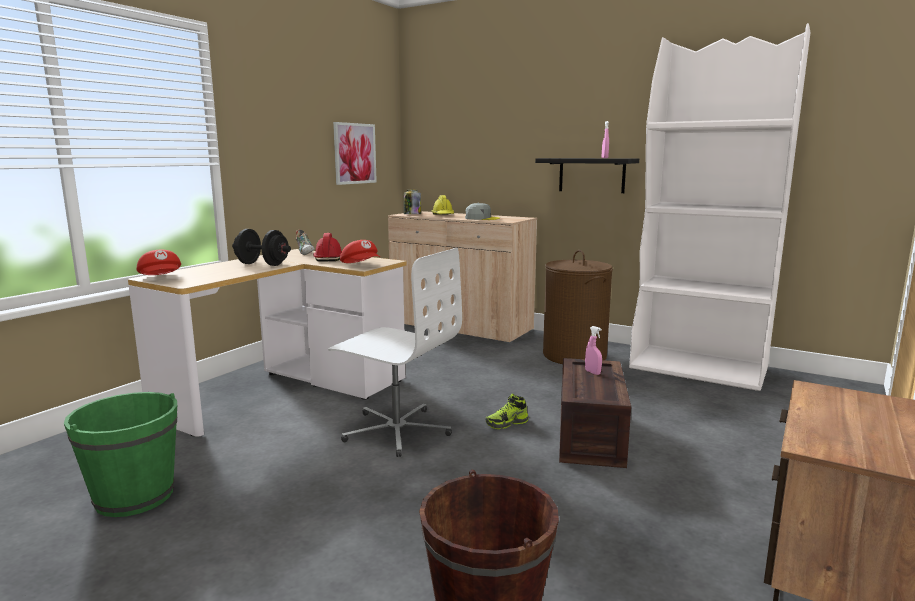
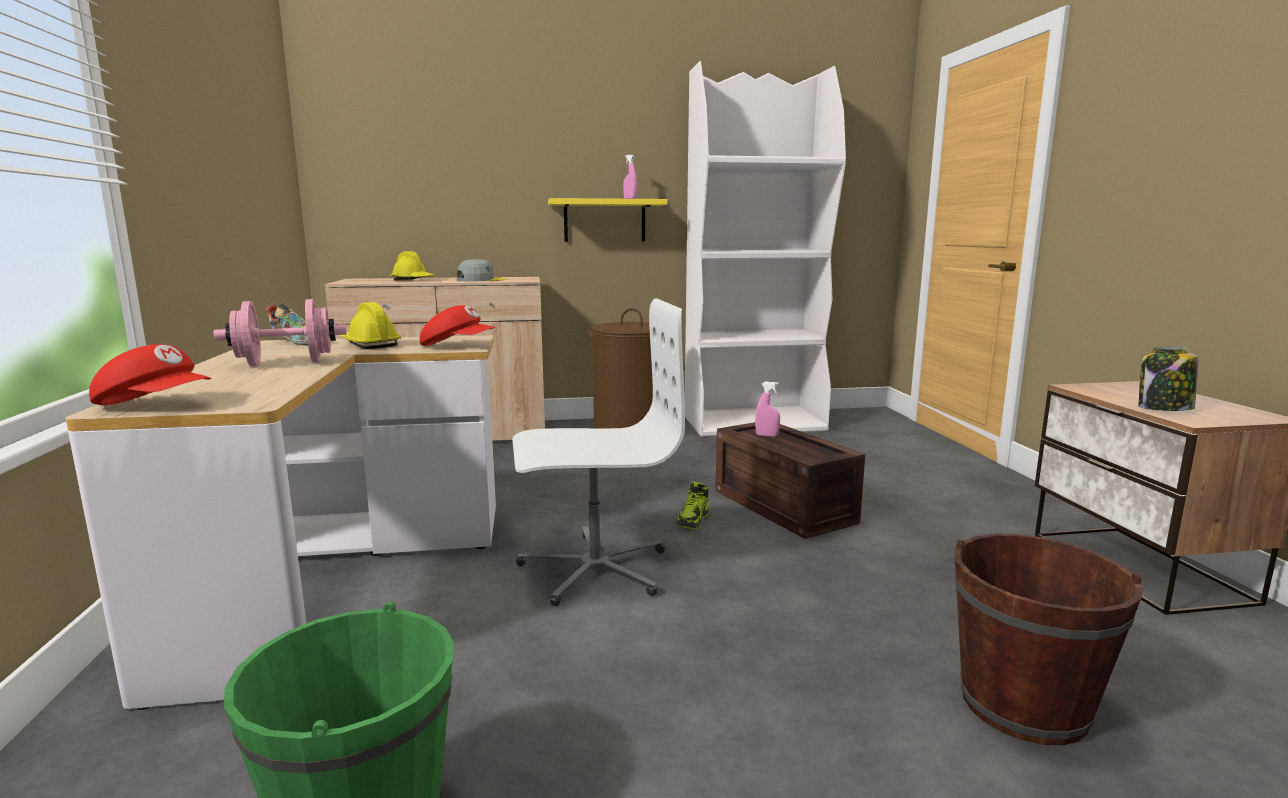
camera: 40 degrees left, 0 degrees up
black dumbbell [232,229,291,266] -> pink dumbbell [214,299,347,366]
red hard hat [313,233,342,261] -> yellow hard hat [340,302,401,349]
picture [333,122,377,185] -> none
jar [404,190,421,214] -> jar moved to [1139,347,1198,411]
black shelf [535,158,639,193] -> yellow shelf [548,198,668,242]

